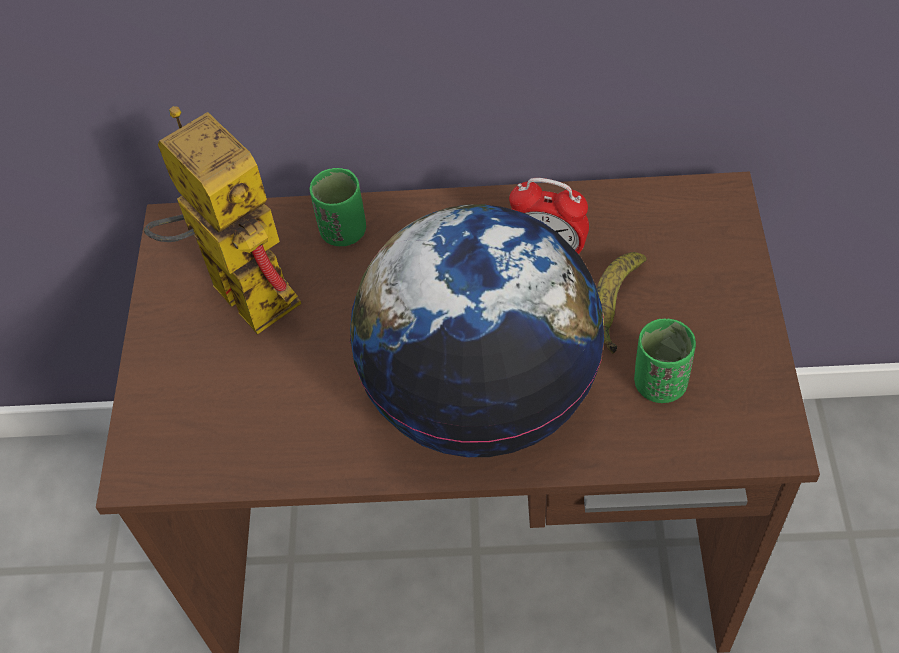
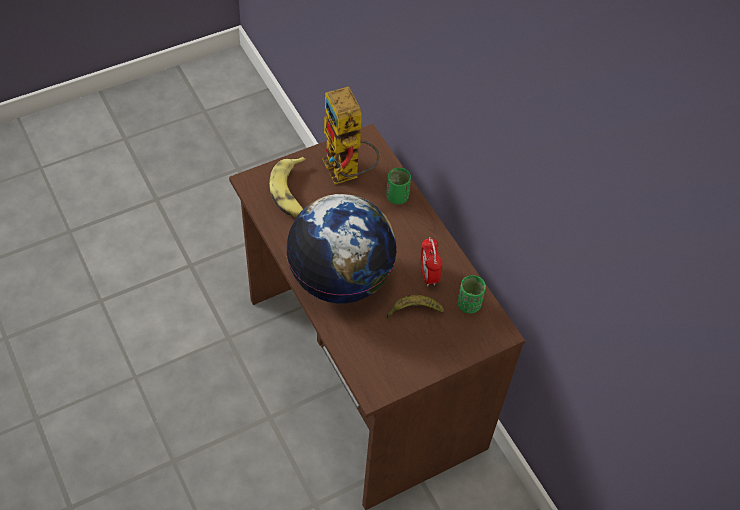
camera: 55 degrees right, 0 degrees up
toy robot [144,106,301,334] -> toy robot turned 135 degrees clockwise [322,86,379,185]
green cup [634,319,696,403] -> green cup moved to [457,275,486,314]
none -> banana [269,157,306,217]

